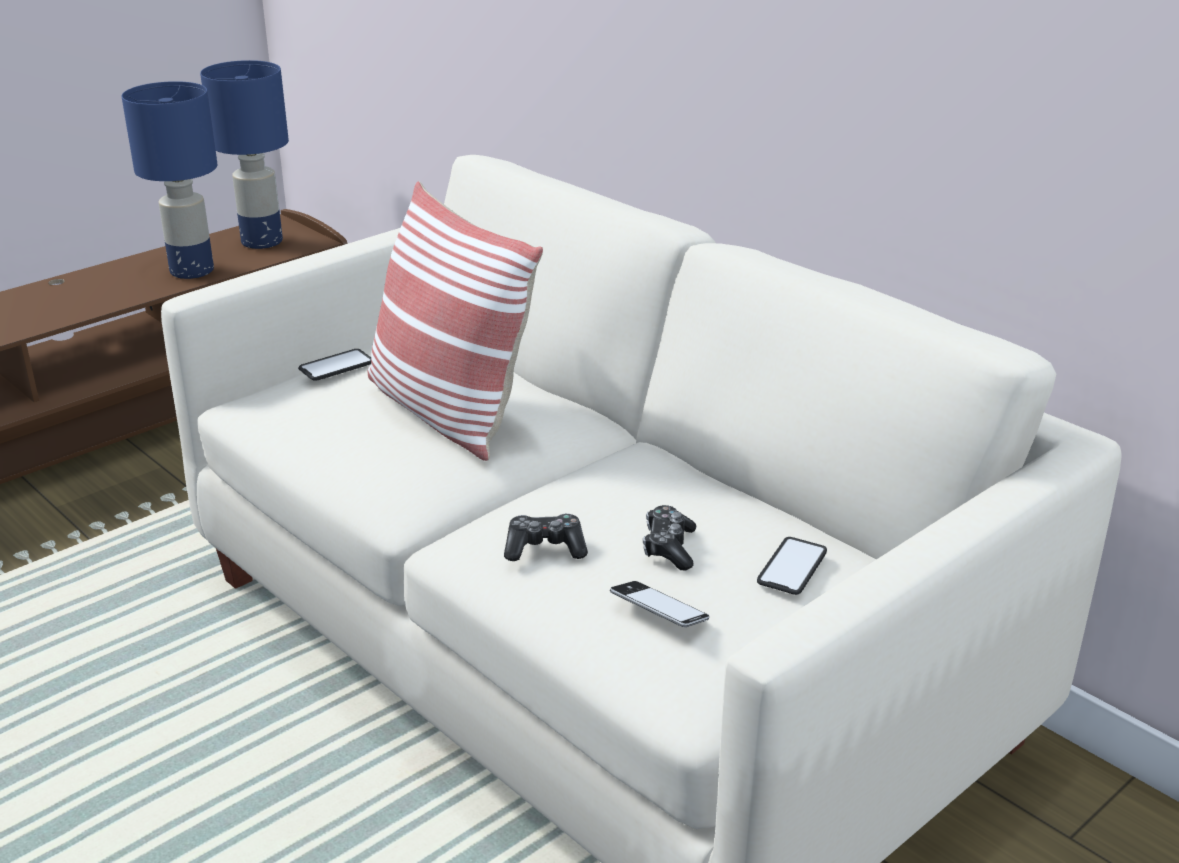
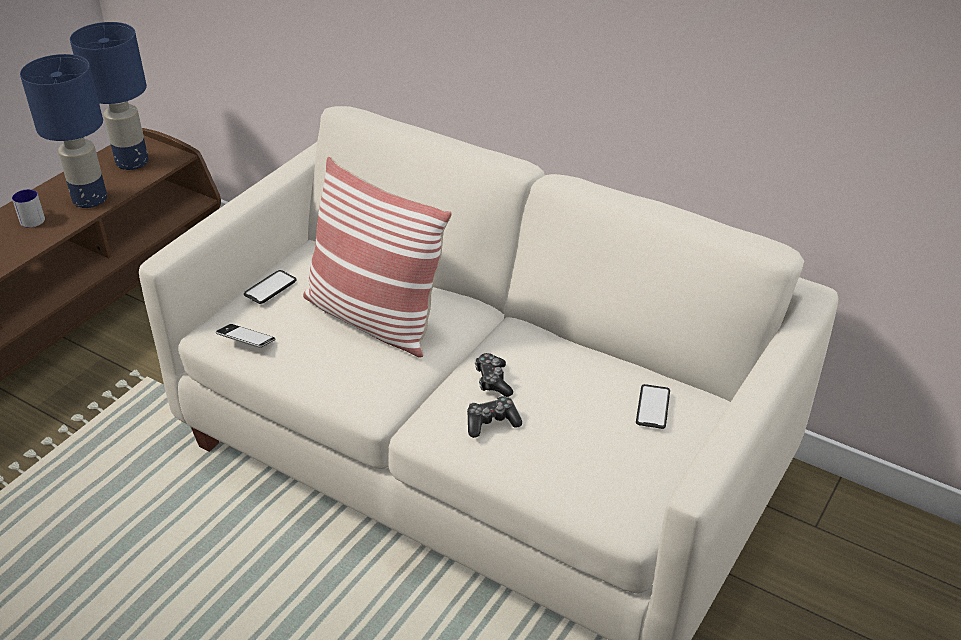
camera: 15 degrees left, 10 degrees up
phone [610,581,709,627] -> phone moved to [216,324,275,348]
game controller [643,505,696,570] -> game controller moved to [475,353,513,397]
none -> mug [12,189,45,228]

